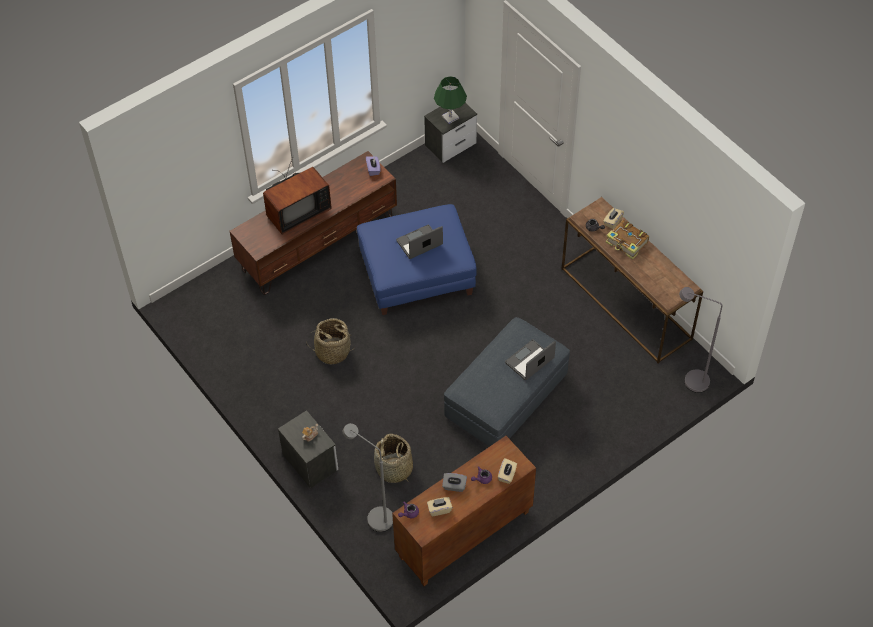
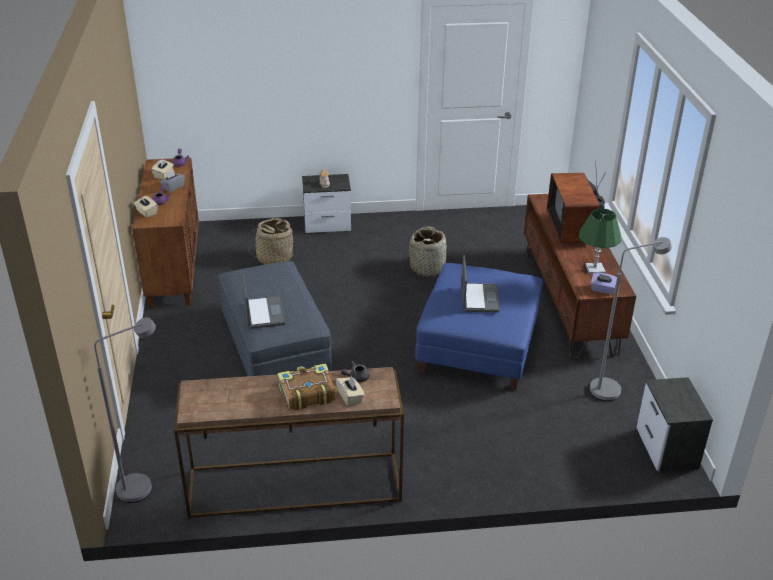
camera: 120 degrees right, 20 degrees down
grey floor lamp [343,423,393,532] -> grey floor lamp moved to [590,237,672,401]
green table lamp [434,76,467,124] -> green table lamp moved to [579,208,621,274]

